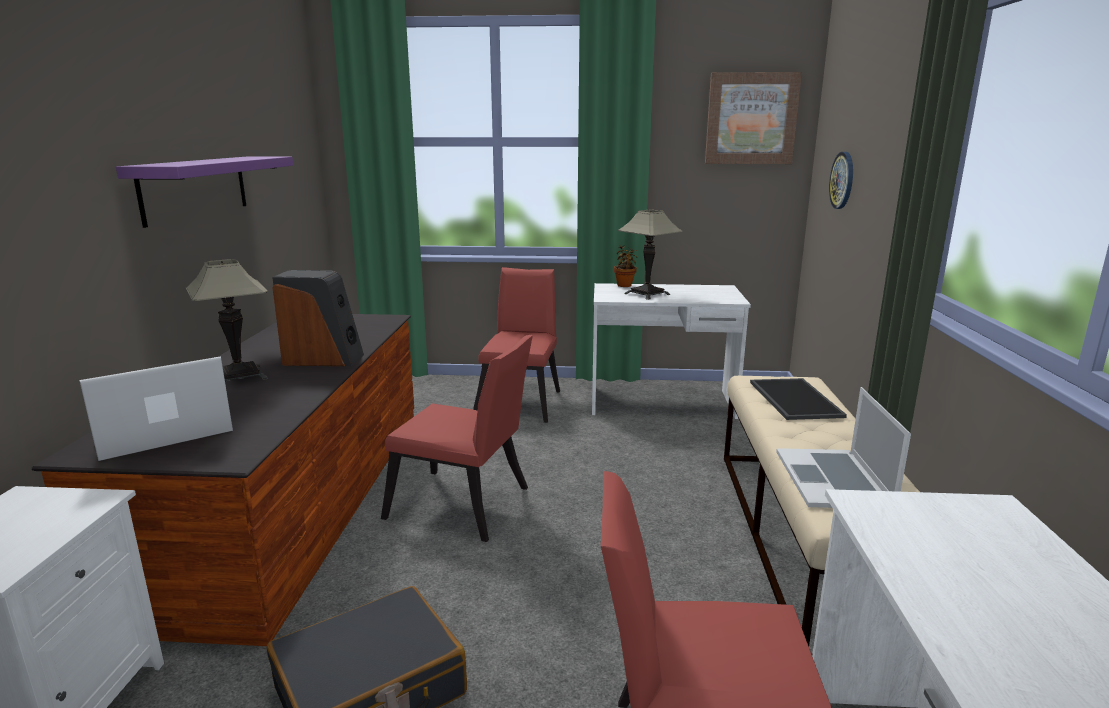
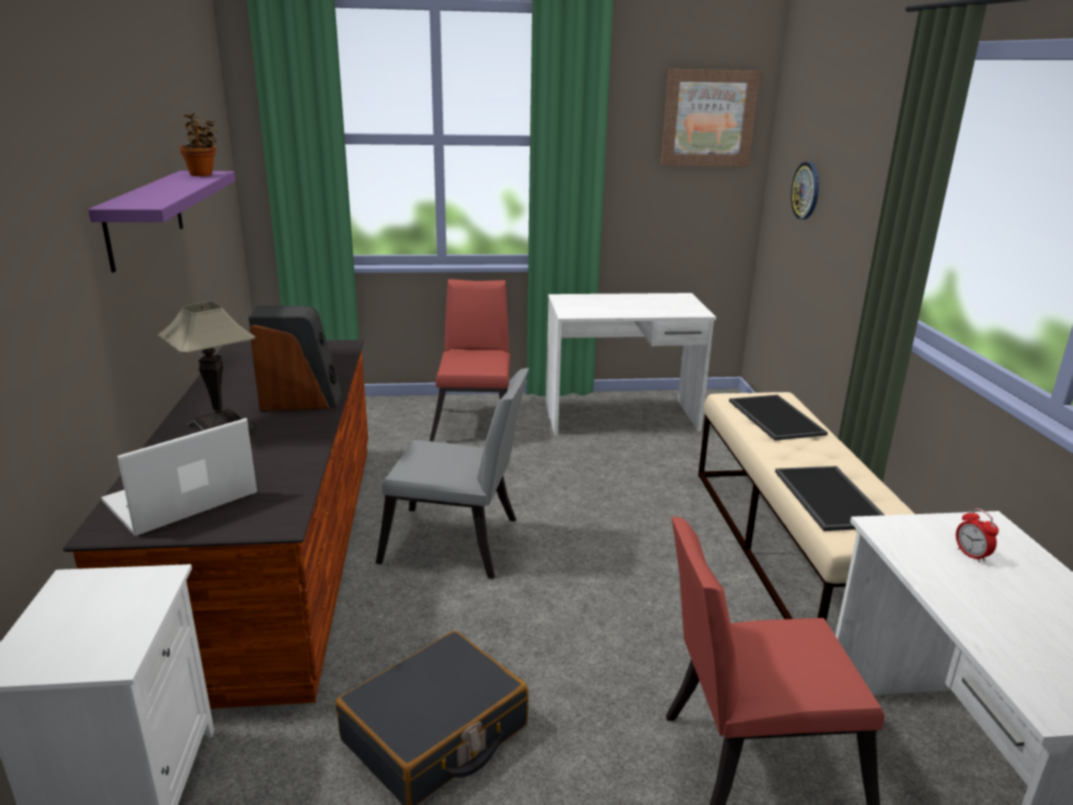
camera: 10 degrees left, 5 degrees up
red chair [381,335,533,542] -> grey chair [376,368,529,579]
potted plant [614,245,637,287] -> potted plant moved to [179,113,217,176]
table lamp [618,210,682,300] -> none
laptop [776,387,911,508] -> tray [775,466,884,531]
none -> alarm clock [956,508,999,563]

